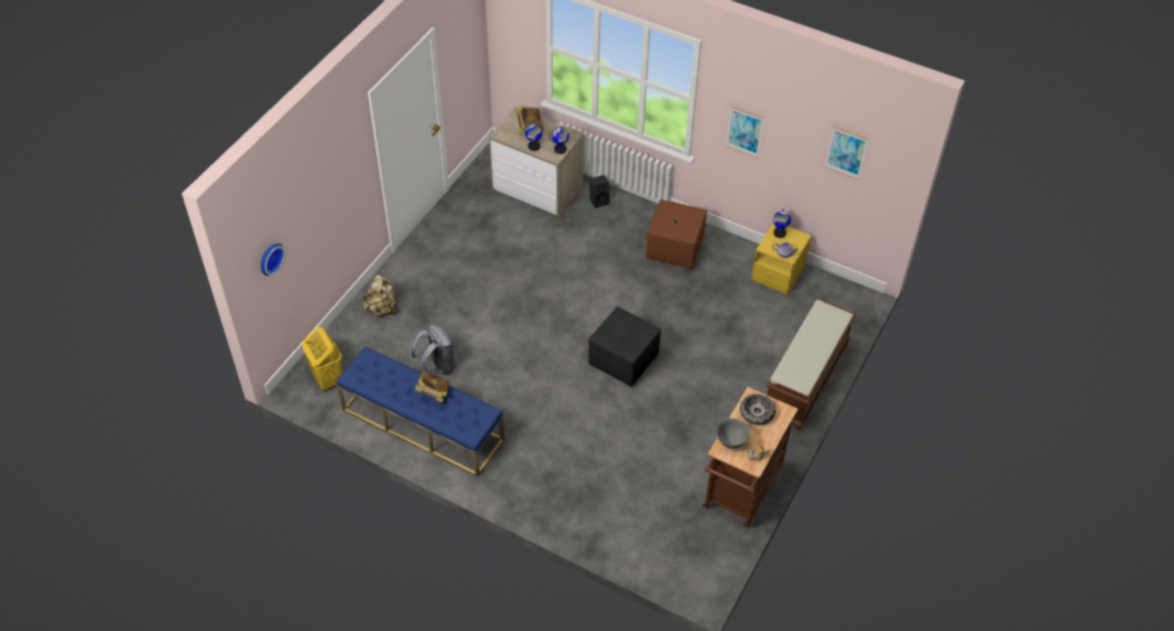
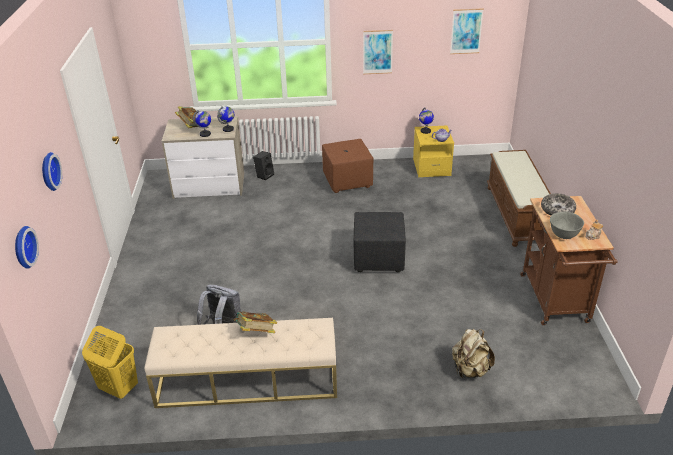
camera: 30 degrees left, 15 degrees down
blue bench [336,346,505,477] -> beige bench [144,318,337,408]
beige backpack [363,275,397,316] -> beige backpack moved to [452,329,495,378]
none -> wall clock [42,152,62,191]

